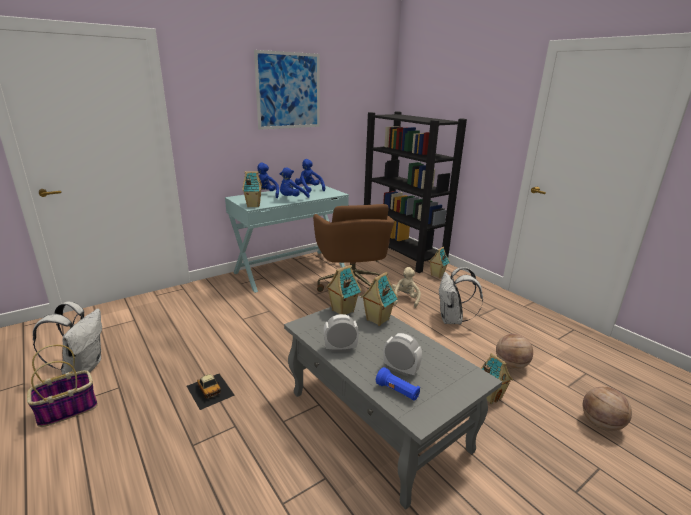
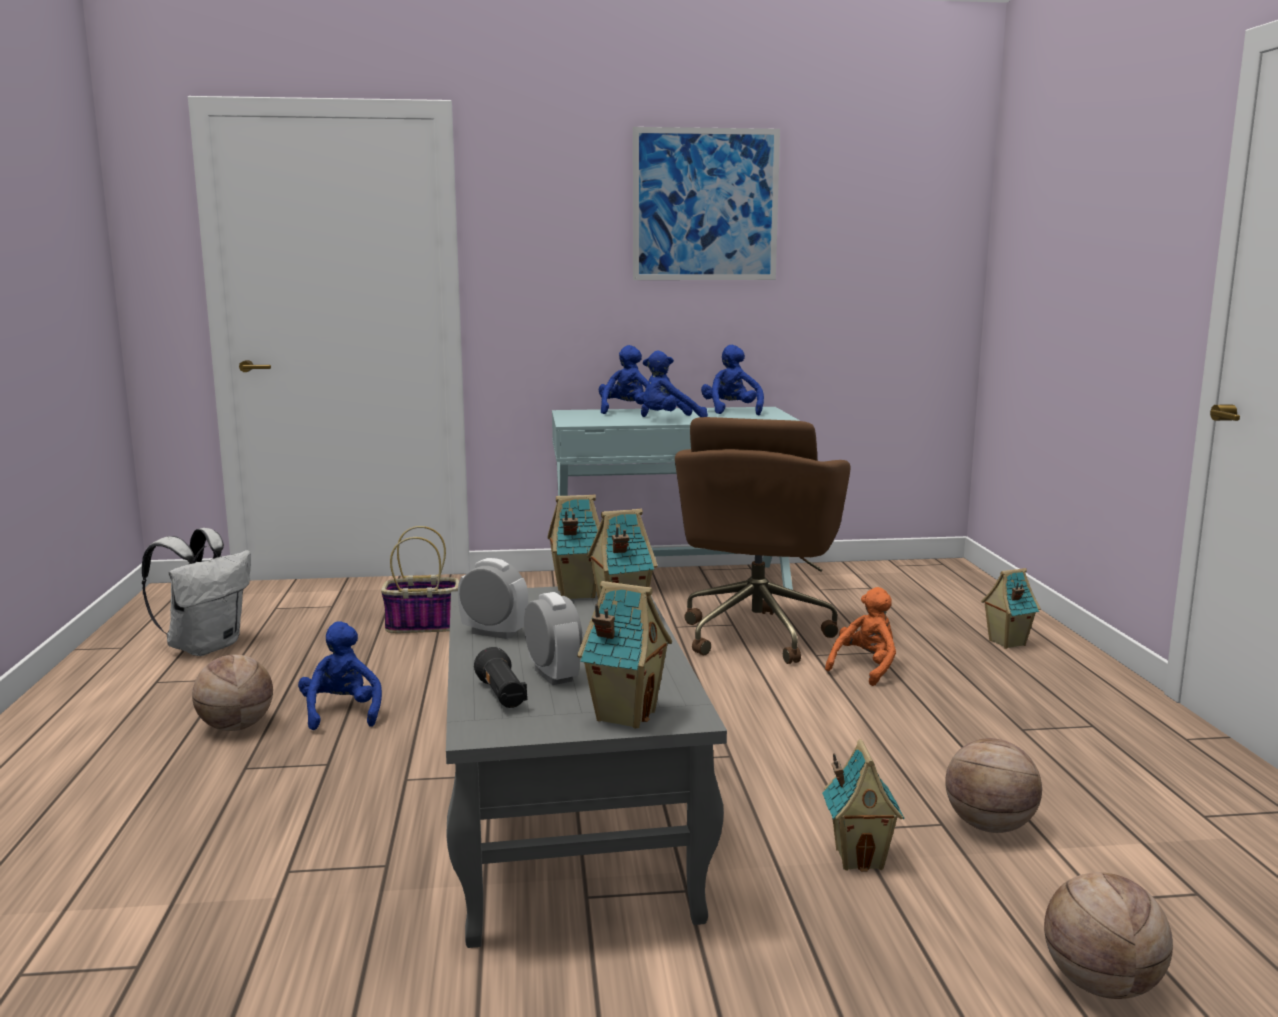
camera: 30 degrees right, 10 degrees down
basket [27,345,98,427] -> basket moved to [381,526,459,633]
toy car [187,373,235,410] -> blue plush toy [298,622,382,730]
toy house [242,171,262,207] -> toy house moved to [577,581,672,729]
black bookcase [364,111,467,273] -> none
blue flashlight [376,367,420,401] -> black flashlight [474,647,527,708]
beige plush toy [392,267,421,308] -> orange plush toy [825,587,896,686]
white backpack [439,267,483,324] -> none
none -> basketball [192,655,273,731]

